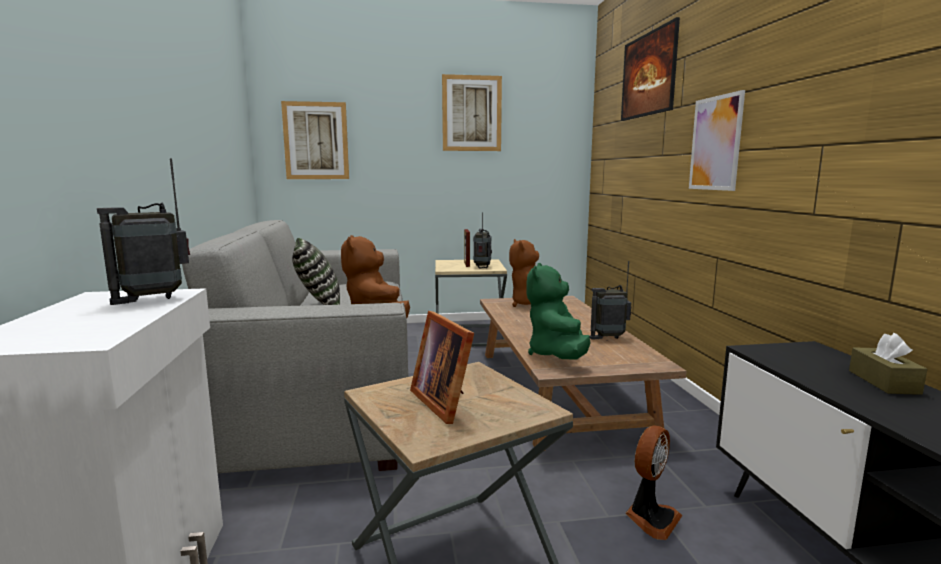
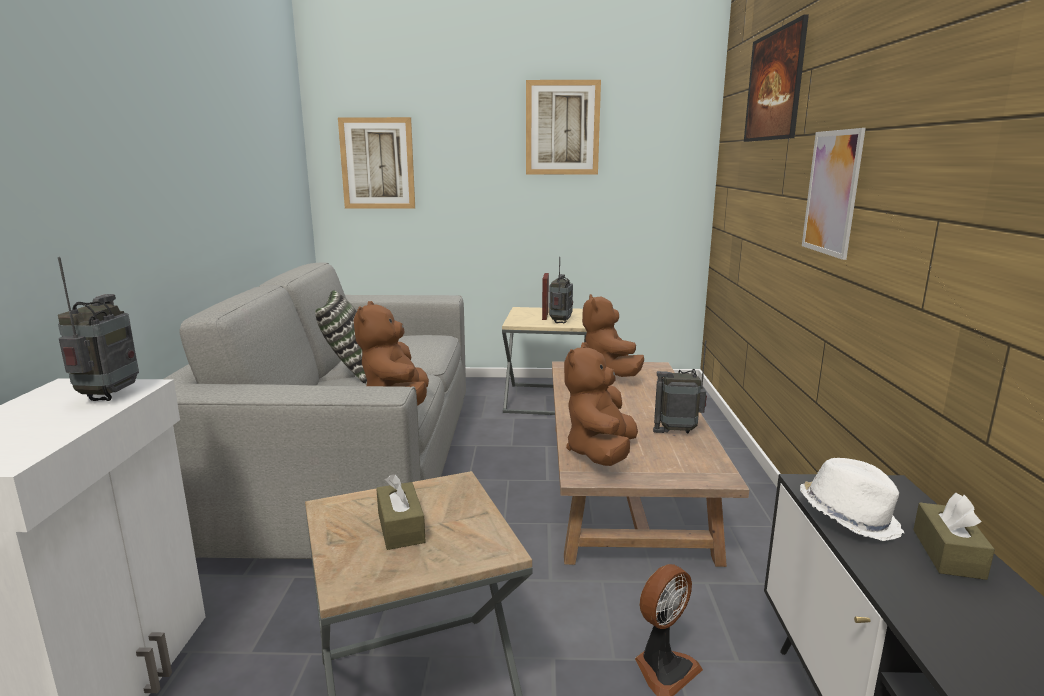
camera: 10 degrees right, 5 degrees up
radio [97,158,190,305] -> radio turned 120 degrees clockwise [58,257,139,401]
picture frame [410,311,474,424] -> brown tissue box [376,474,426,550]
green plush toy [526,263,590,359] -> brown plush toy [564,342,638,466]
none -> white hat [800,458,904,541]

